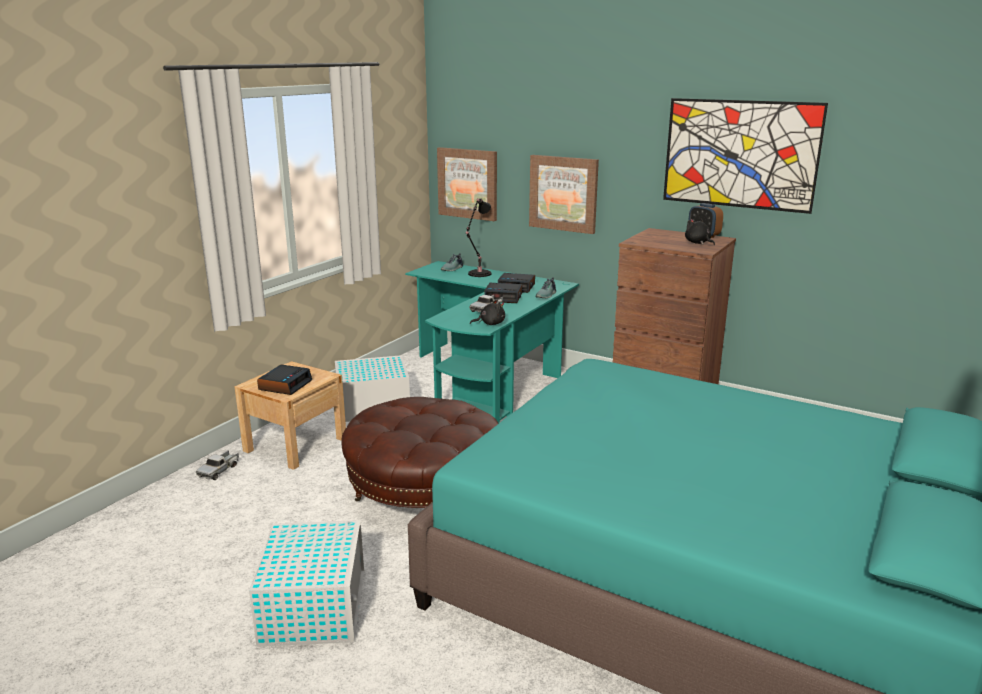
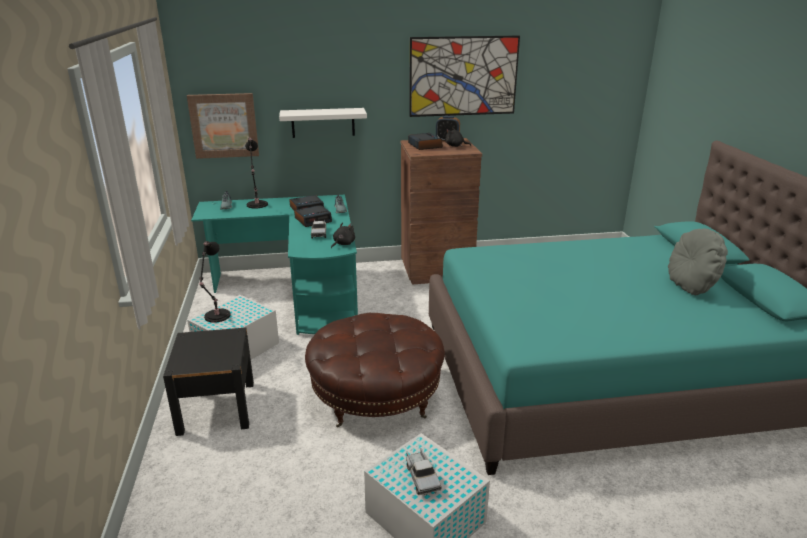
camera: 40 degrees left, 5 degrees up
toy truck [196,450,239,480] -> toy truck moved to [406,448,442,495]
beige nightstand [235,361,346,470] -> black nightstand [163,328,254,436]
alarm clock [257,365,312,395] -> alarm clock moved to [408,133,443,150]
picture [529,155,599,234] -> white shelf [279,108,367,138]
none -> black table lamp [199,241,231,323]
none -> grey pillow [668,228,728,295]

